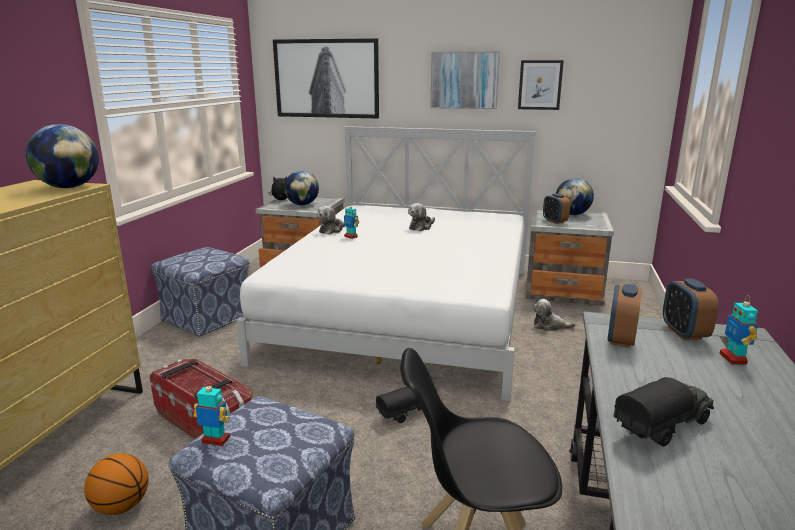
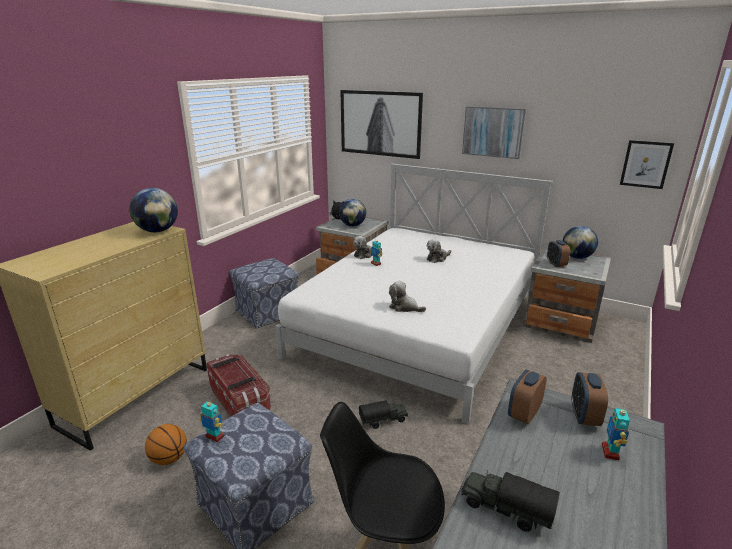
camera: 15 degrees right, 5 degrees up
picture [518,60,564,110] -> picture moved to [620,140,674,189]
plush toy [533,299,576,331] -> plush toy moved to [389,281,426,312]
toy truck [614,377,714,447] -> toy truck turned 135 degrees counterclockwise [461,471,560,532]

